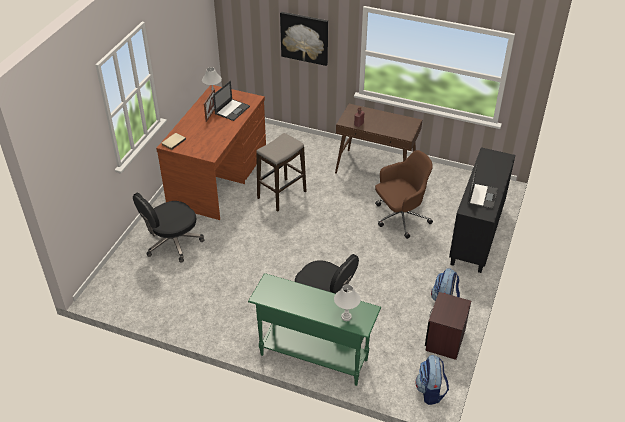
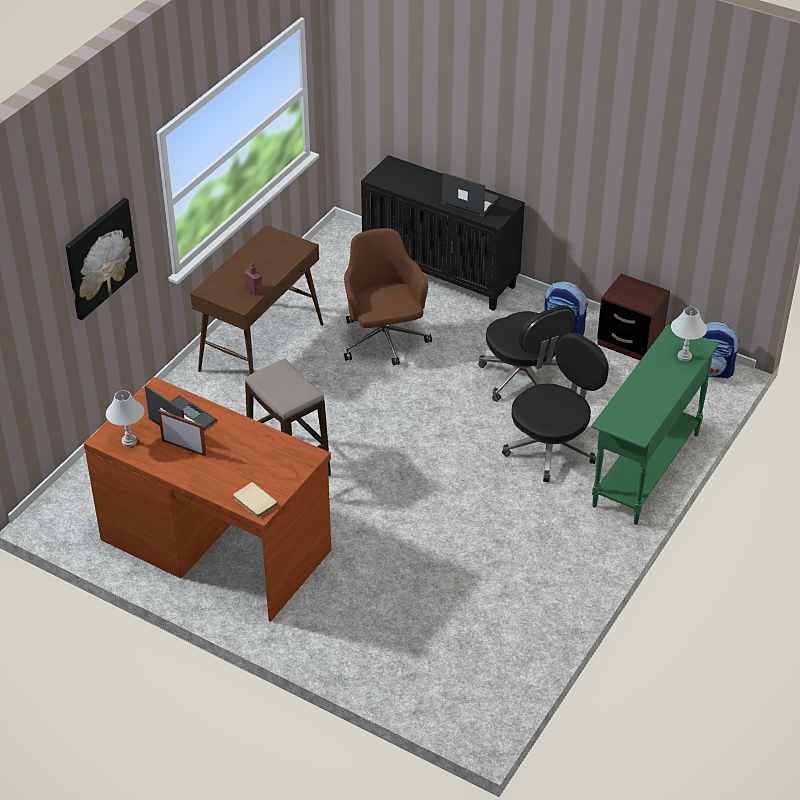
camera: 80 degrees left, 0 degrees up
black office chair [133,193,204,263] -> black office chair moved to [478,305,575,402]

